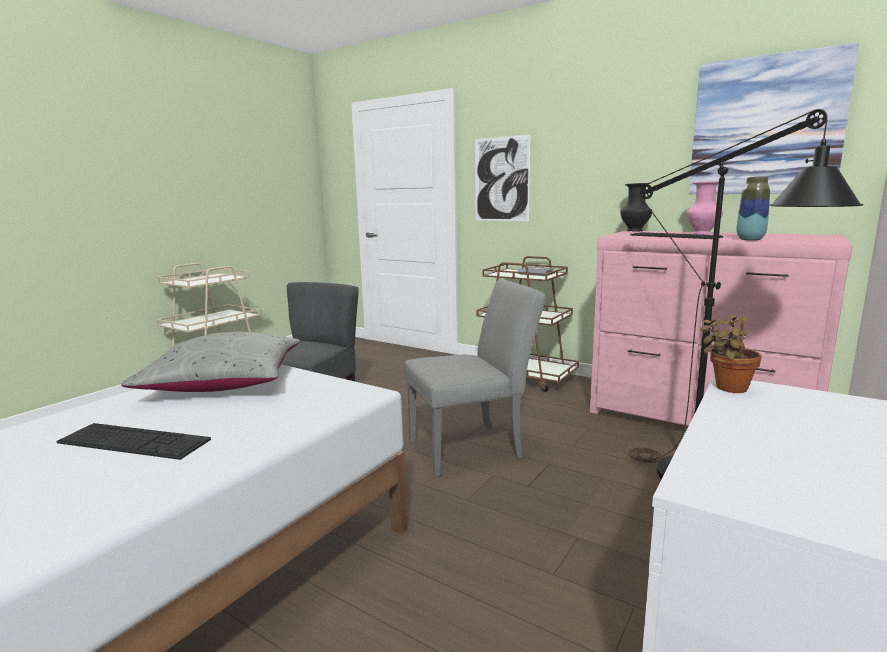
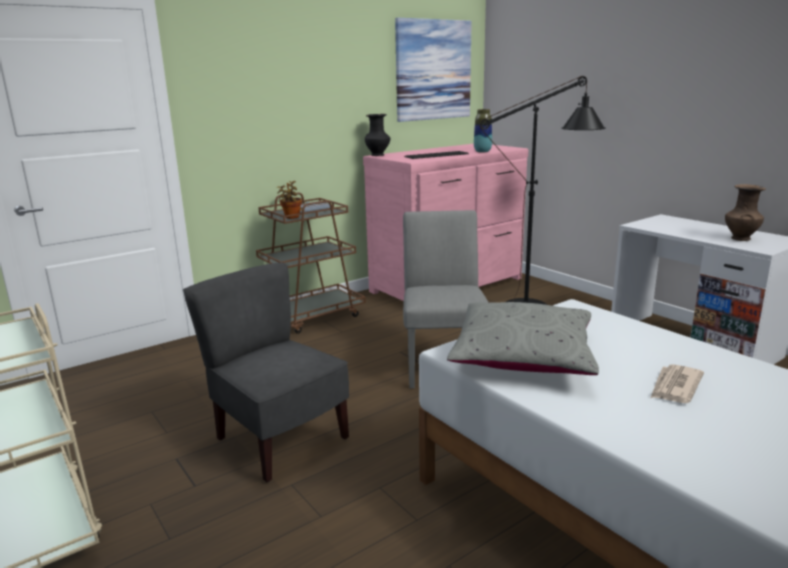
camera: 70 degrees left, 5 degrees up
keyboard [56,423,211,460] -> newspaper [651,364,704,403]
picture [475,135,531,221] -> none
pink vase [687,181,723,234] -> none
potted plant [701,314,762,393] -> potted plant moved to [277,181,302,219]
none -> brown vase [725,184,766,241]

